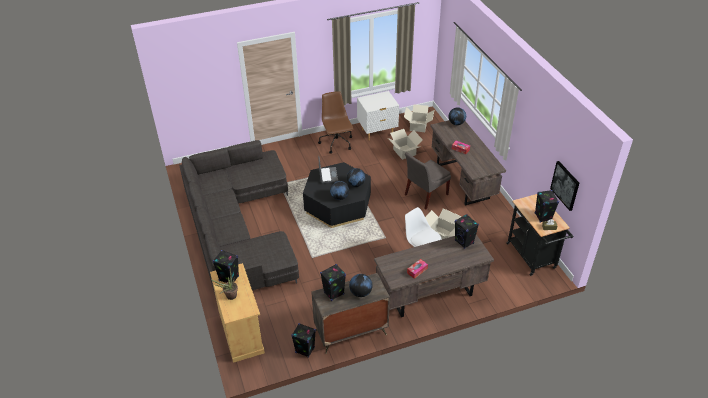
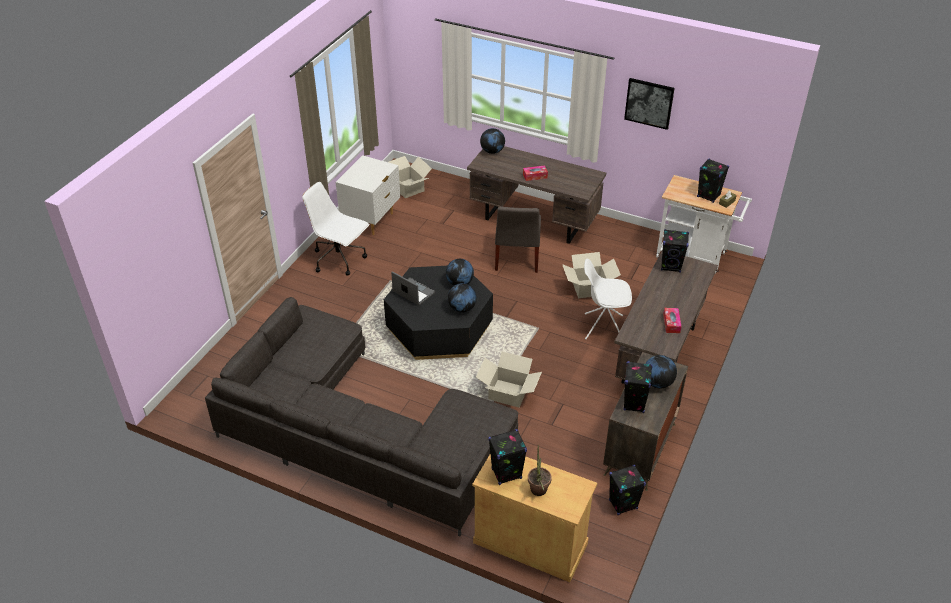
camera: 45 degrees left, 0 degrees up
brown office chair [318,91,354,154] -> white office chair [302,182,370,276]
cardboard box [388,129,423,160] -> cardboard box moved to [476,352,542,408]
black cart [506,194,573,276] -> white cart [656,175,752,274]
picture [550,161,579,211] -> picture moved to [624,78,675,130]

